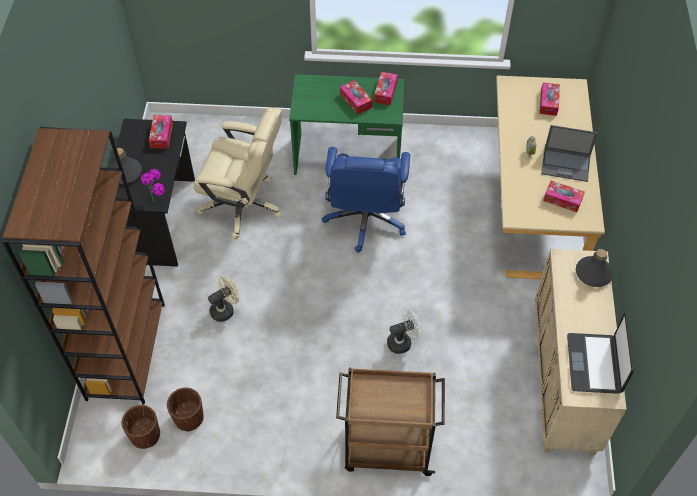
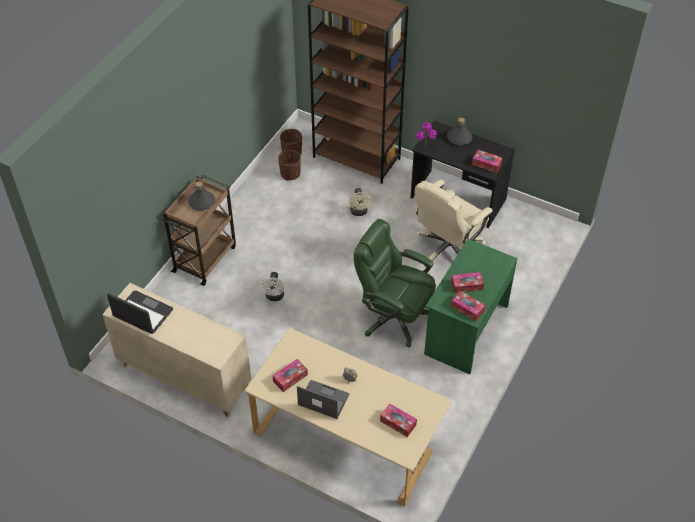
camera: 115 degrees right, 5 degrees down
blue office chair [322,147,410,253] -> green office chair [354,219,436,347]
laptop [541,125,598,182] -> laptop turned 75 degrees clockwise [297,380,350,419]
grey bottle [576,249,613,287] -> grey bottle moved to [188,181,215,211]

